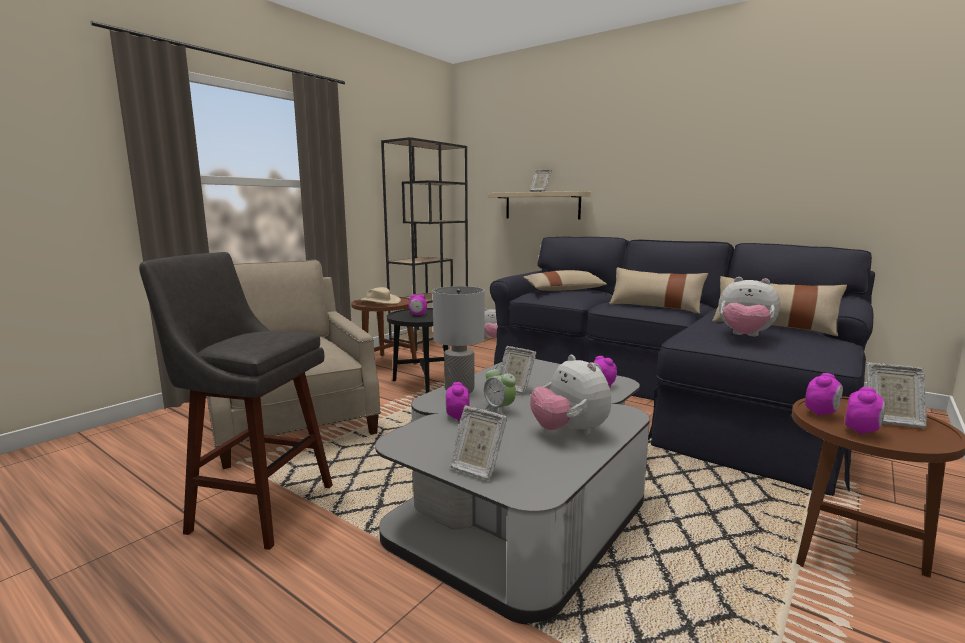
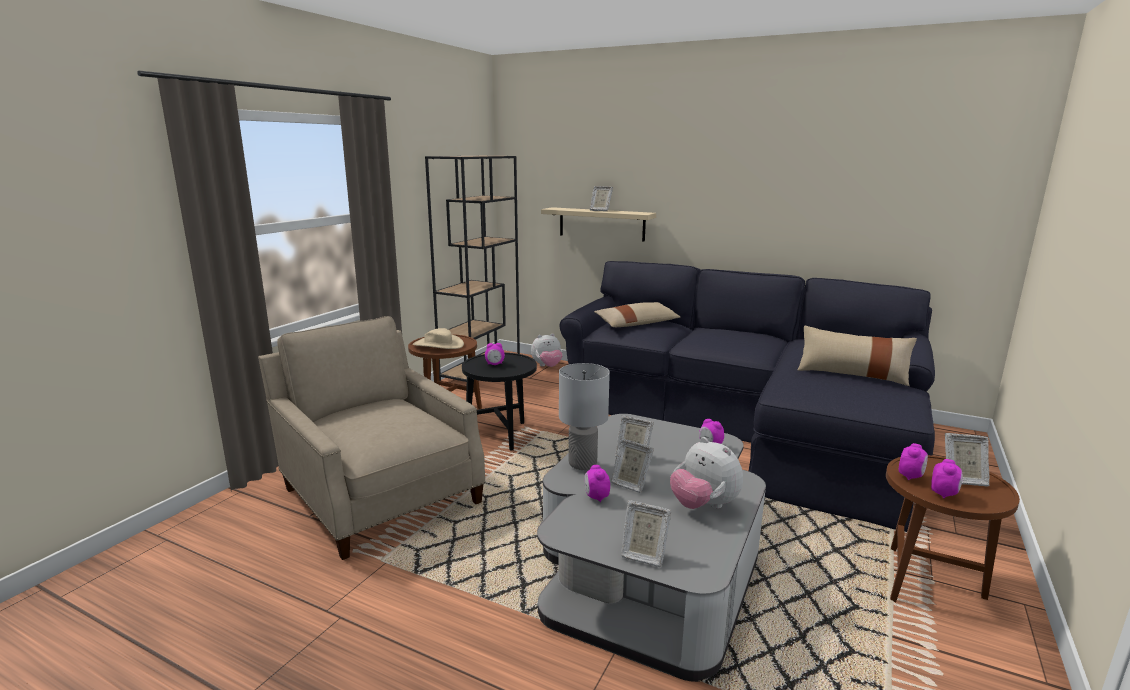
camera: 10 degrees left, 5 degrees up
grey stool [139,252,333,550] -> none
alarm clock [483,365,516,416] -> picture frame [611,438,654,493]
beige pillow [609,267,708,314] -> none
plush toy [719,277,780,336] -> none

